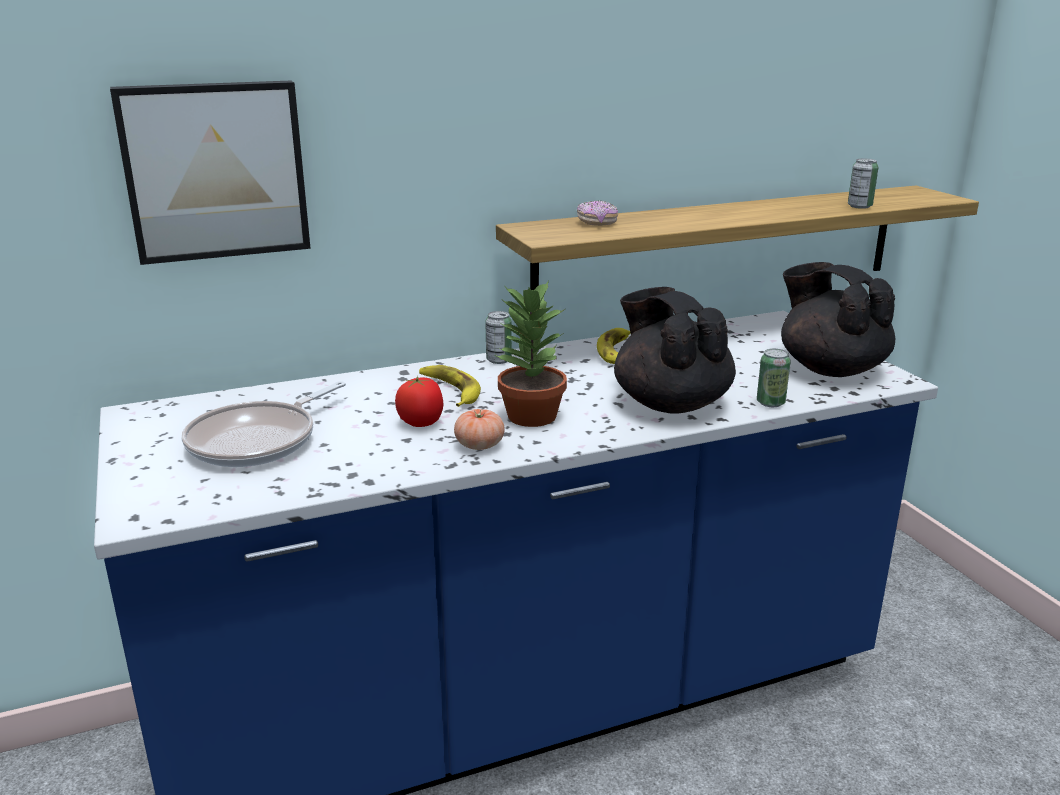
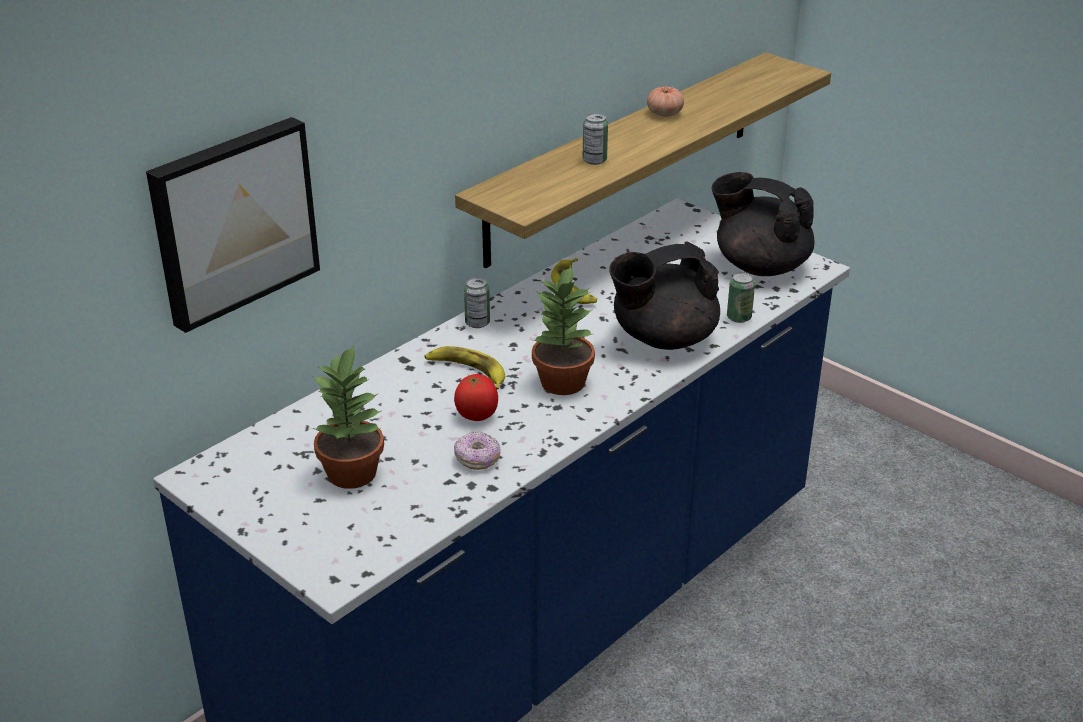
camera: 25 degrees left, 10 degrees up
frying pan [181,381,346,467] -> potted plant [312,345,384,489]
tomato [454,409,505,450] -> tomato moved to [647,87,684,117]
donut [577,200,618,226] -> donut moved to [454,431,501,470]
black teapot [614,287,736,414] -> black teapot turned 60 degrees counterclockwise [609,242,720,350]
can [848,159,878,209] -> can moved to [583,113,608,165]

